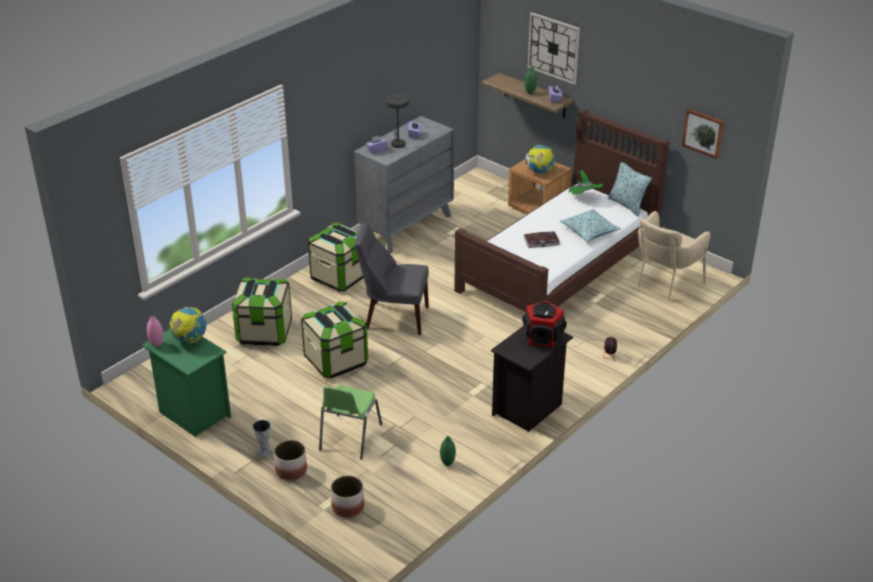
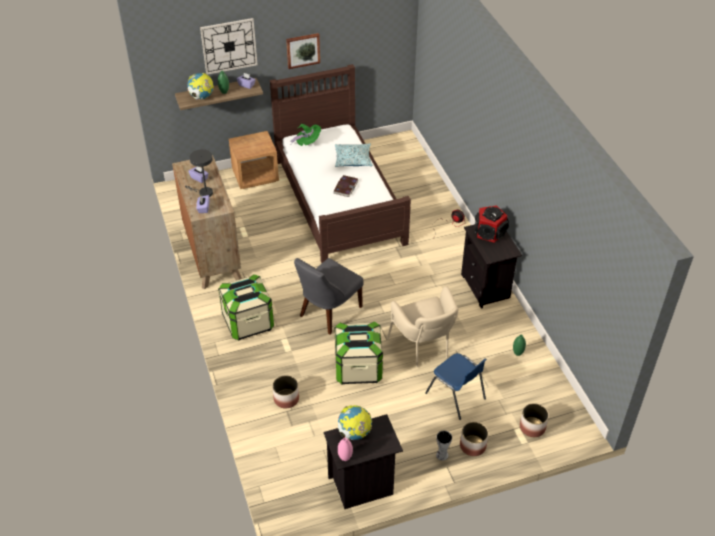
camera: 60 degrees left, 10 degrees up
green nightstand [142,329,231,436] -> black nightstand [324,414,403,509]
storage box [232,277,292,346] -> planter [273,375,299,409]
green chair [319,385,382,460] -> blue chair [425,353,487,420]
grey dresser [354,116,454,253] -> brown dresser [172,155,242,290]
globe [525,145,555,174] -> globe moved to [187,73,214,100]
pillow [608,162,652,216] -> none
beige armchair [638,211,710,300] -> beige armchair moved to [387,286,459,367]
picture [682,109,724,159] -> picture moved to [286,33,320,69]

